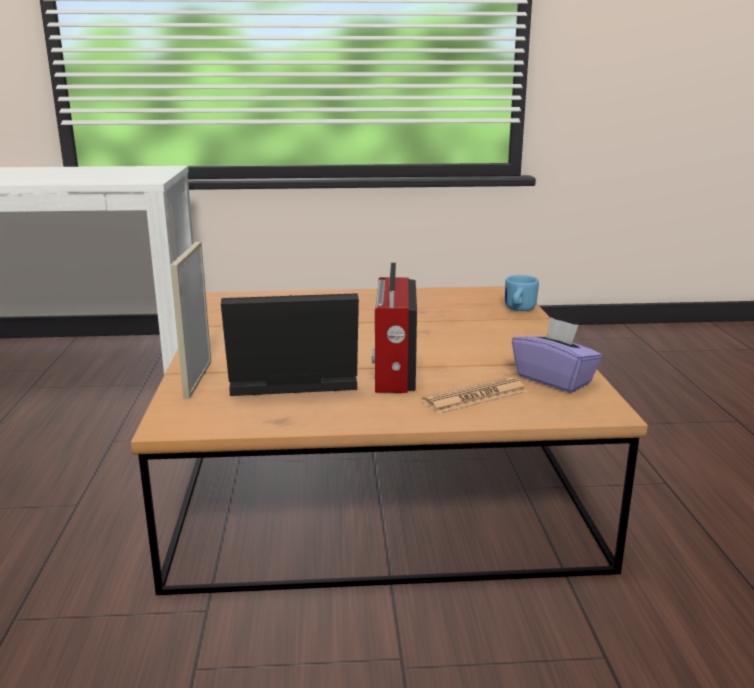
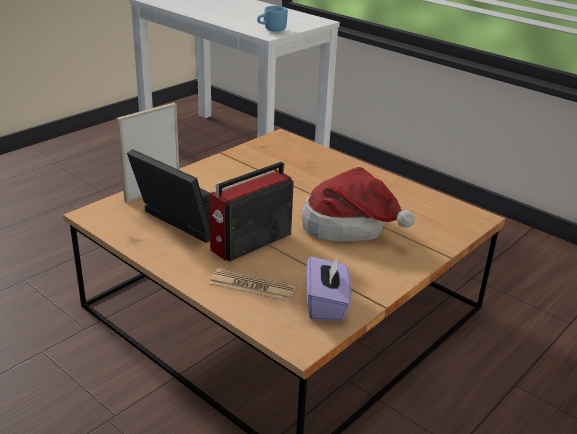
camera: 45 degrees right, 10 degrees up
blue mug [505,275,539,311] -> blue mug moved to [257,6,288,32]
none -> hat [301,167,415,242]

